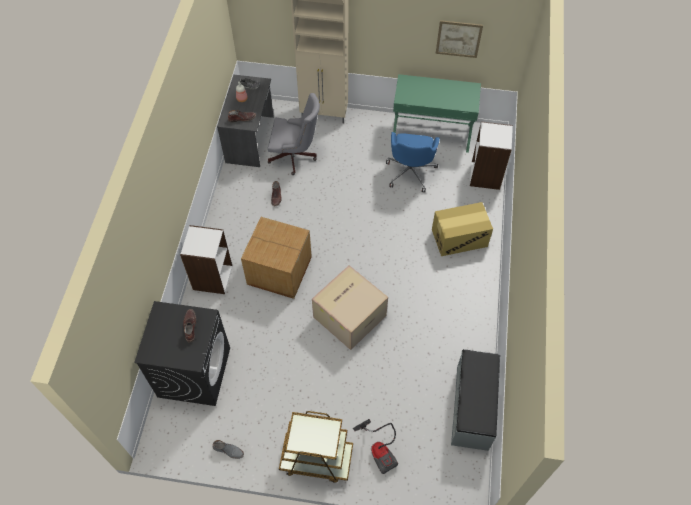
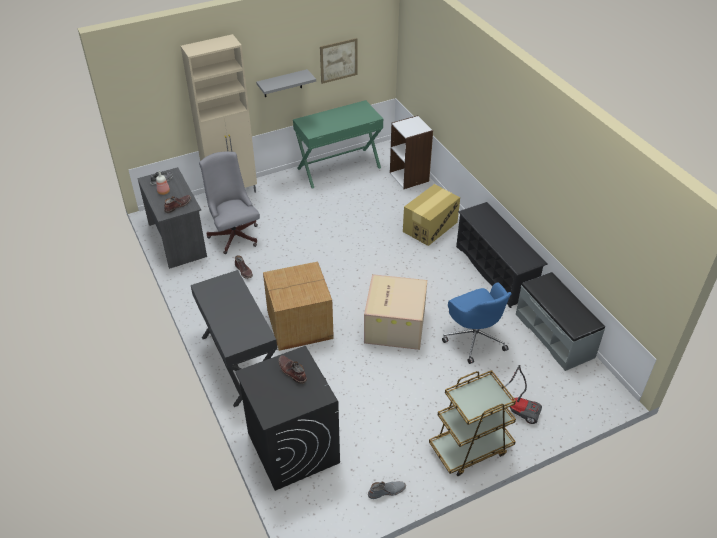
camera: 35 degrees left, 15 degrees down
white bookcase [180,225,232,294] -> black desk [191,270,277,407]
grey office chair [268,93,320,175] -> grey office chair turned 90 degrees counterclockwise [199,151,260,254]
blue office chair [386,132,440,192] -> blue office chair moved to [442,283,511,364]
none -> grey shelf [256,69,316,97]
none -> black shoe rack [456,202,548,308]

